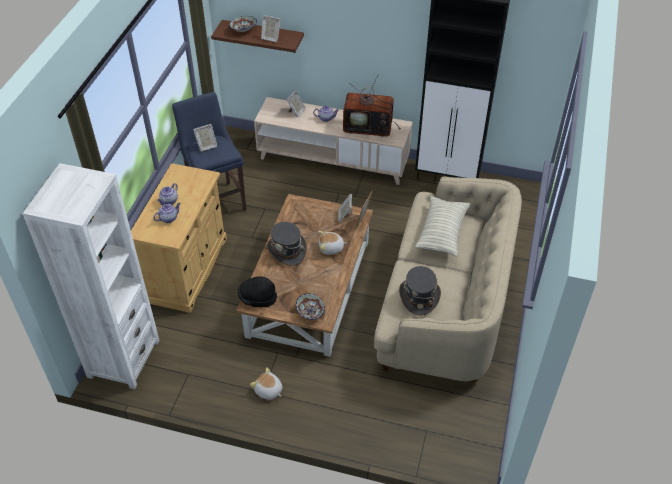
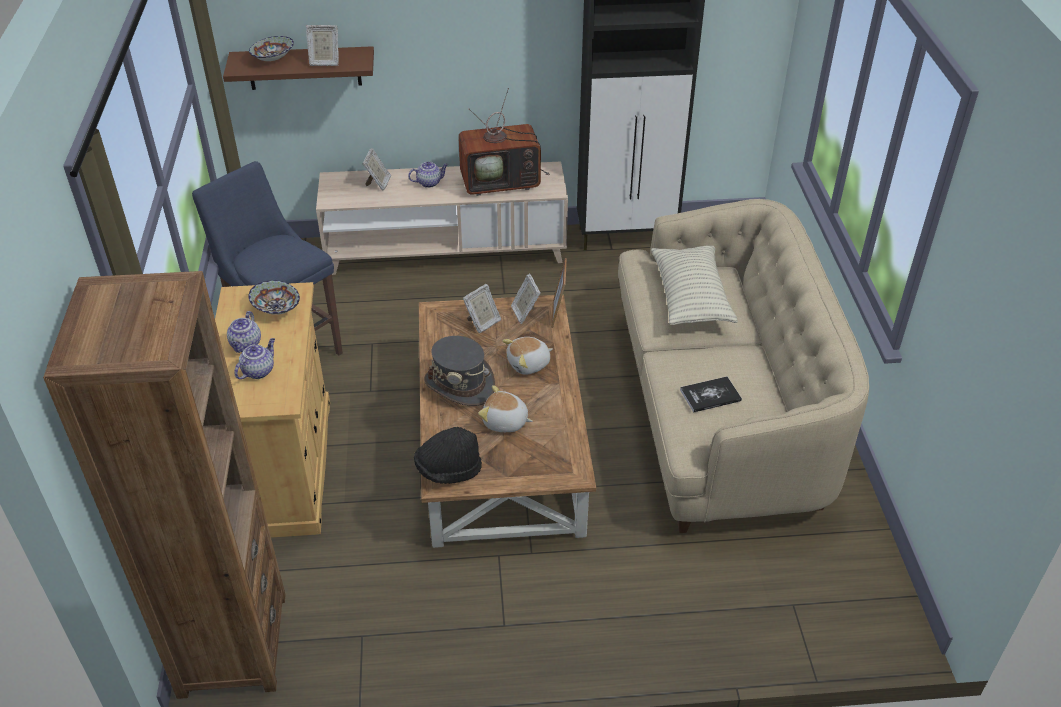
camera: 20 degrees left, 5 degrees down
white bookcase [23,163,160,389] -> brown bookcase [43,271,286,699]
picture frame [193,124,217,152] -> picture frame moved to [463,284,501,333]
plush toy [250,367,282,400] -> plush toy moved to [478,385,533,432]
bowl [296,293,325,320] -> bowl moved to [248,280,300,315]
grey hat [399,266,441,316] -> book [680,376,742,413]

